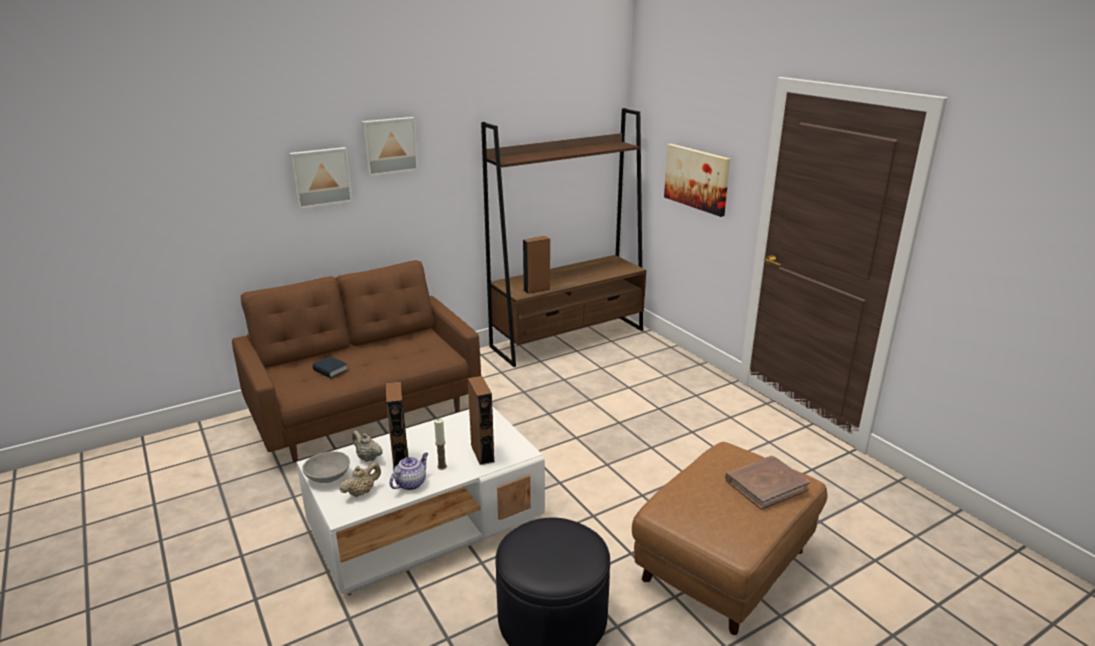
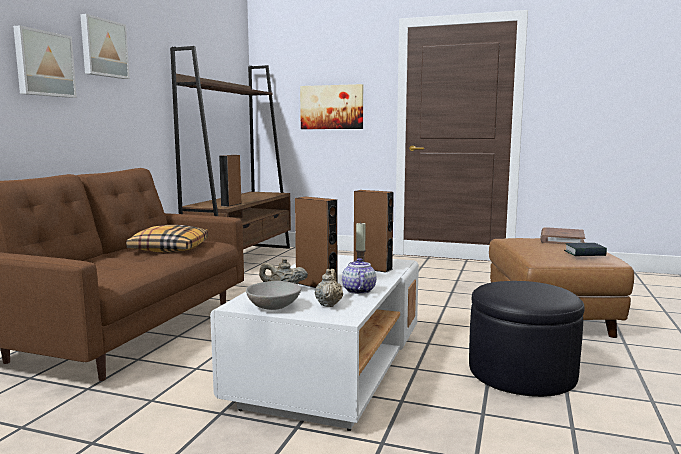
camera: 40 degrees left, 15 degrees down
book [312,356,348,378] -> book moved to [564,243,607,256]
none -> pillow [126,225,208,252]

